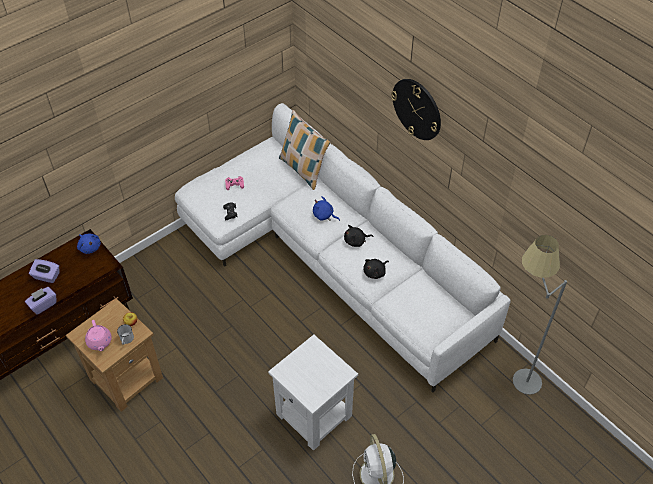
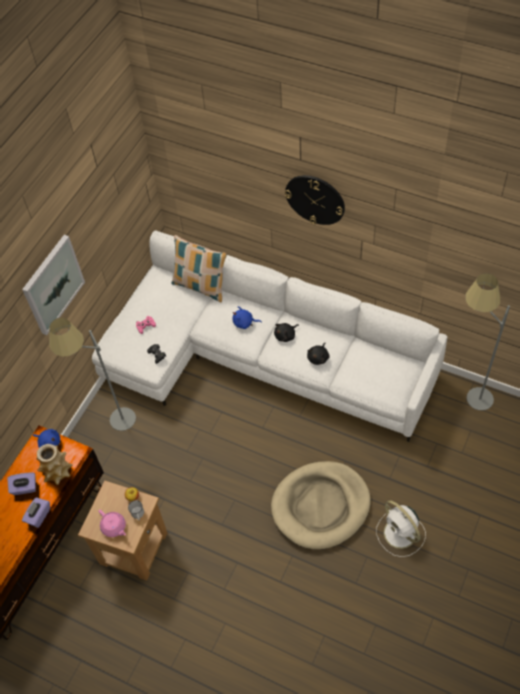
camera: 20 degrees left, 5 degrees up
white side table [268,335,358,451] -> beige dog bed [271,461,371,549]
none -> picture [22,235,85,335]
none -> vase [36,444,72,485]
none -> grey floor lamp [49,318,136,431]

